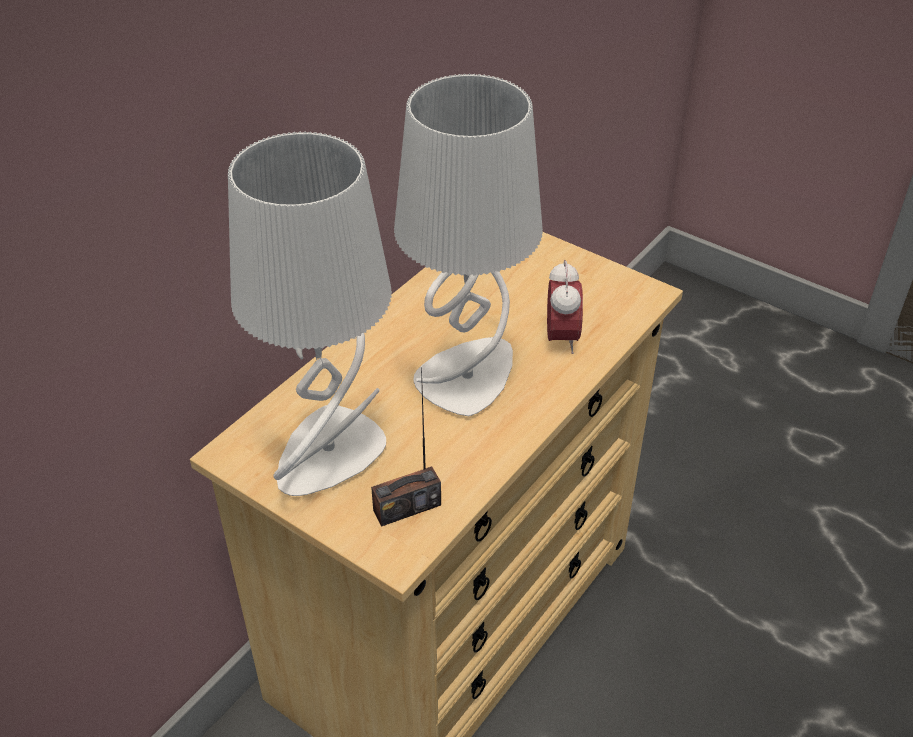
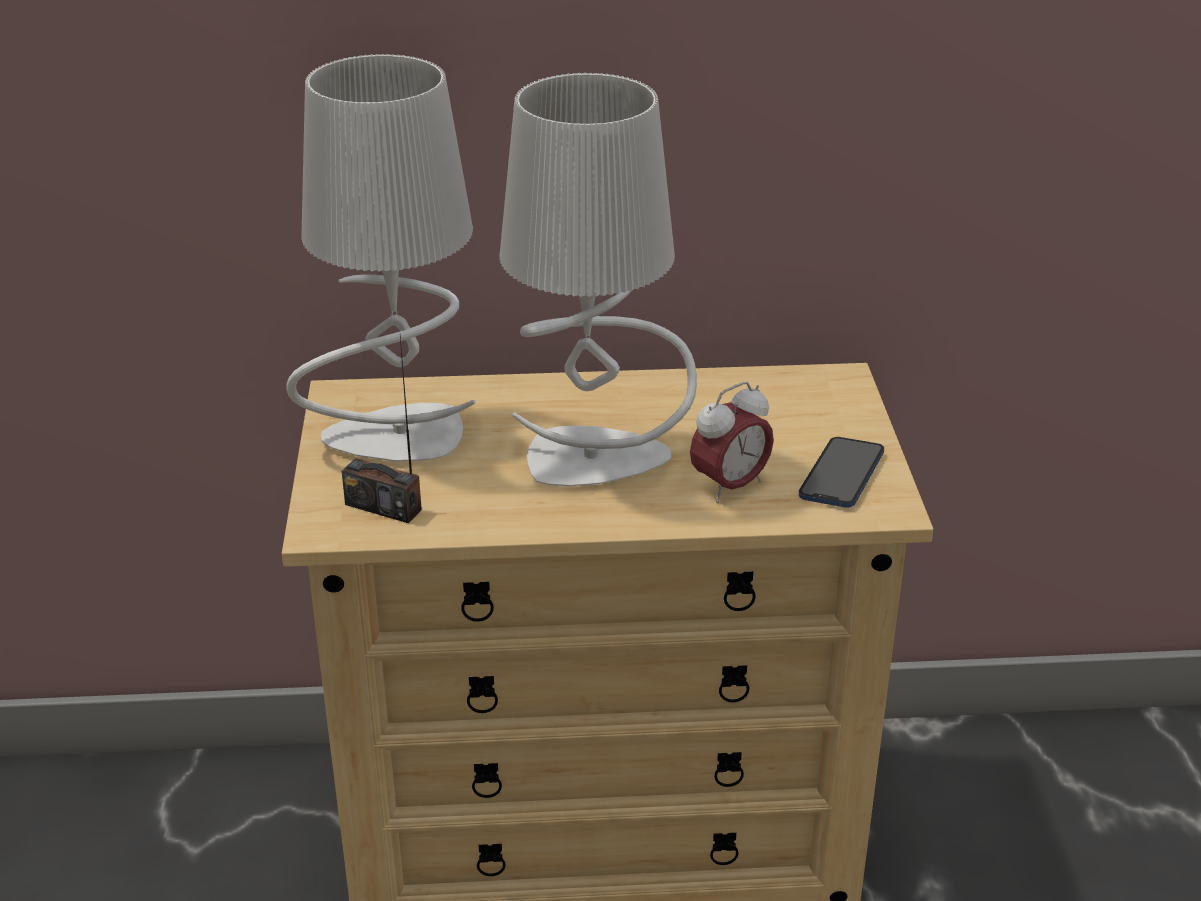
camera: 50 degrees right, 10 degrees down
none -> phone [799,437,884,508]

